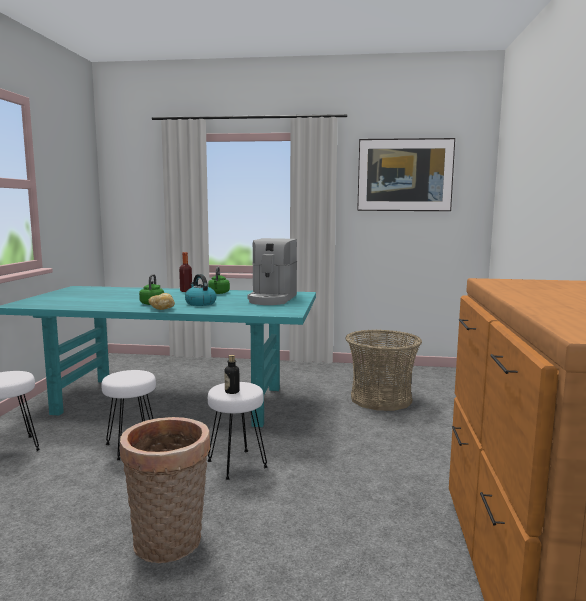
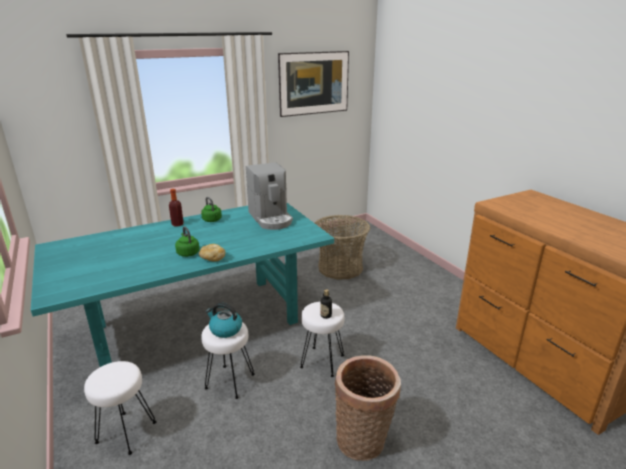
camera: 35 degrees left, 15 degrees up
kettle [185,274,217,306] -> kettle moved to [206,303,242,338]

